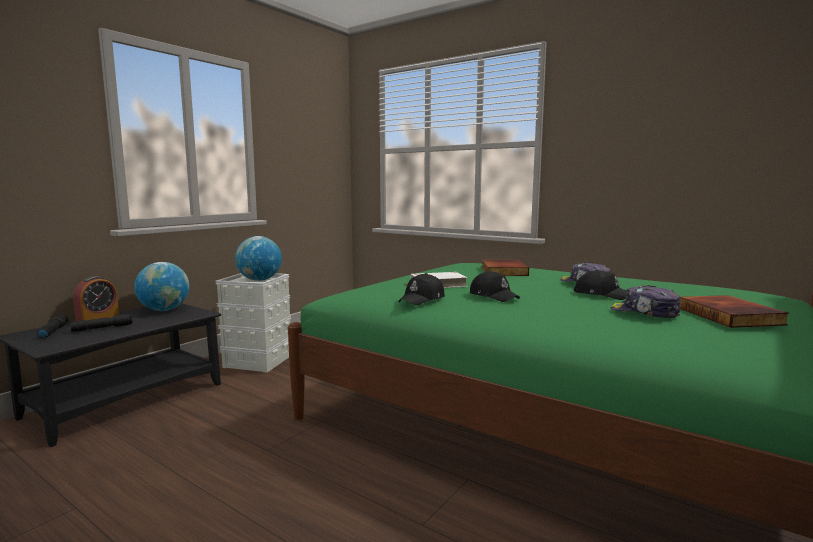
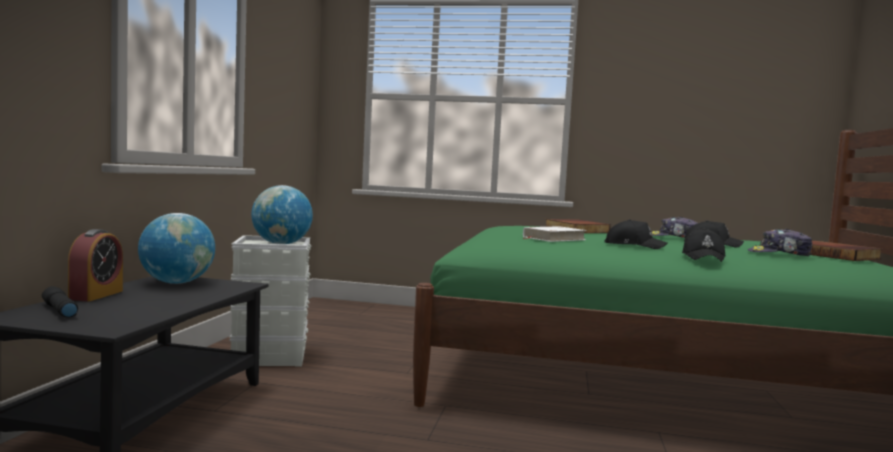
camera: 25 degrees left, 5 degrees down
black flashlight [70,314,132,332] -> none
black cap [399,273,445,305] -> black cap moved to [682,228,725,262]

